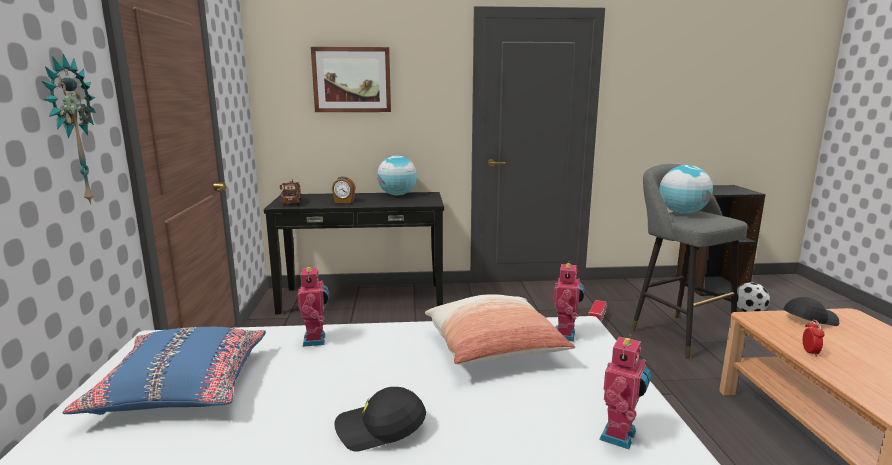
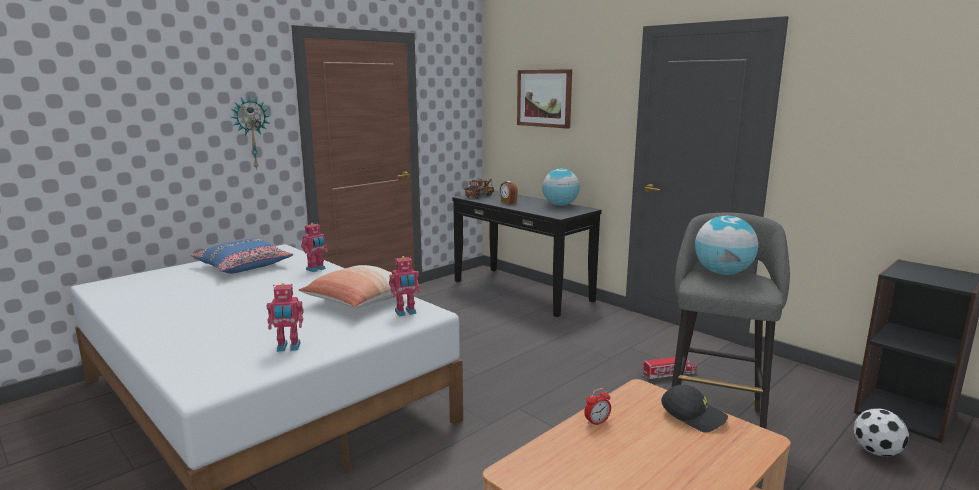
camera: 50 degrees right, 0 degrees up
black cap [334,387,426,452] -> none

